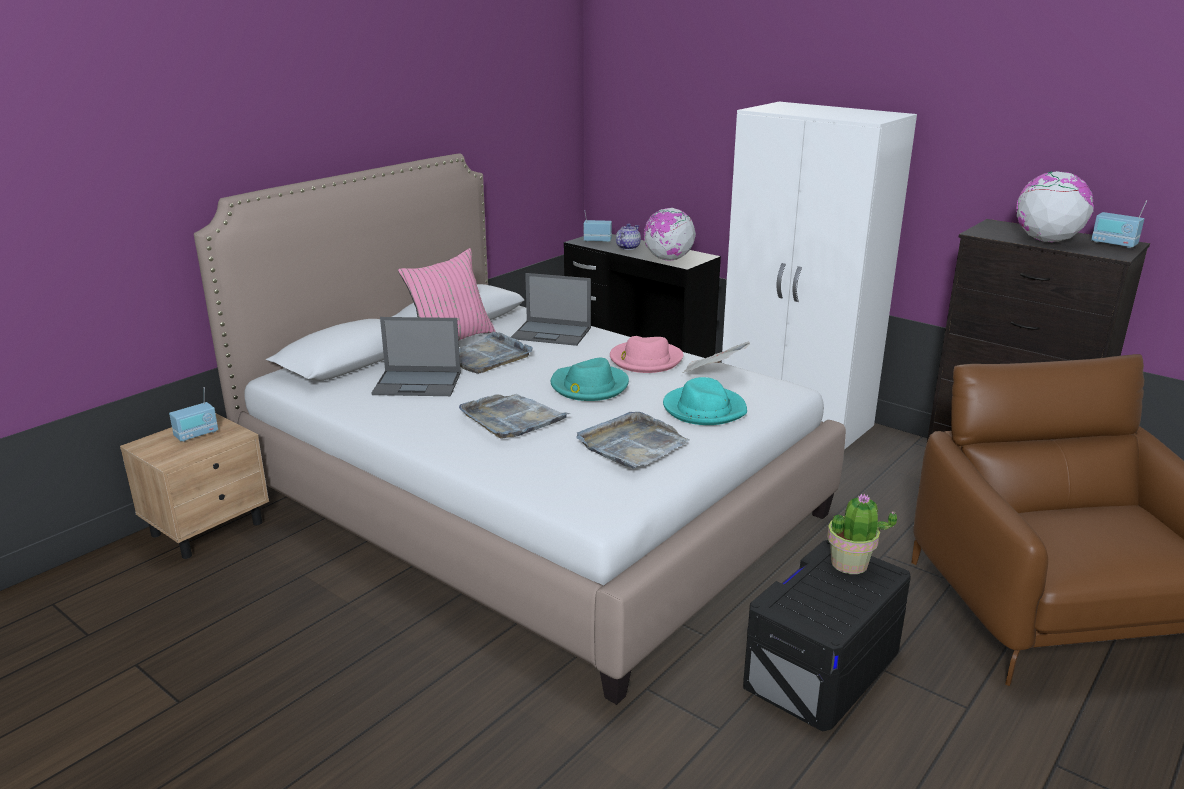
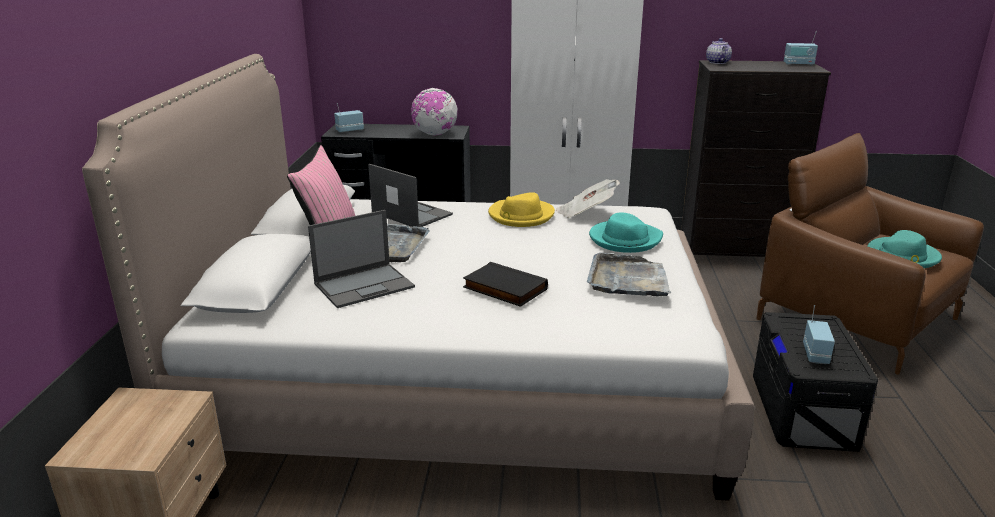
camera: 35 degrees left, 0 degrees up
radio [169,387,218,442] -> radio moved to [803,305,835,364]
grey tray [459,394,570,439] -> black book [463,262,548,307]
laptop [511,273,591,346] -> laptop turned 120 degrees counterclockwise [368,164,453,227]
turquoise hat [551,358,629,401] -> turquoise hat moved to [867,230,942,268]
pink hat [610,336,684,373] -> yellow hat [488,192,555,227]
teapot [616,224,641,250] -> teapot moved to [706,38,732,64]
potted plant [827,493,897,574] -> none
globe [1016,171,1094,242] -> none

